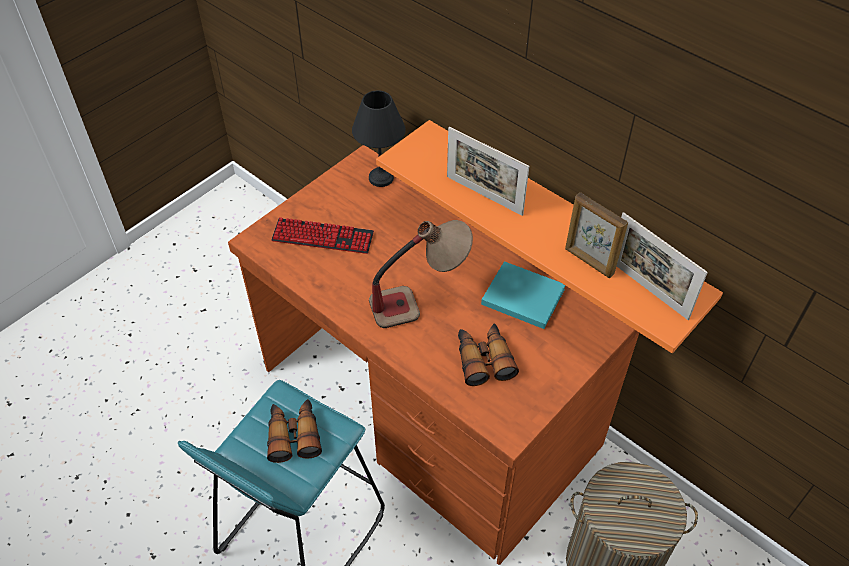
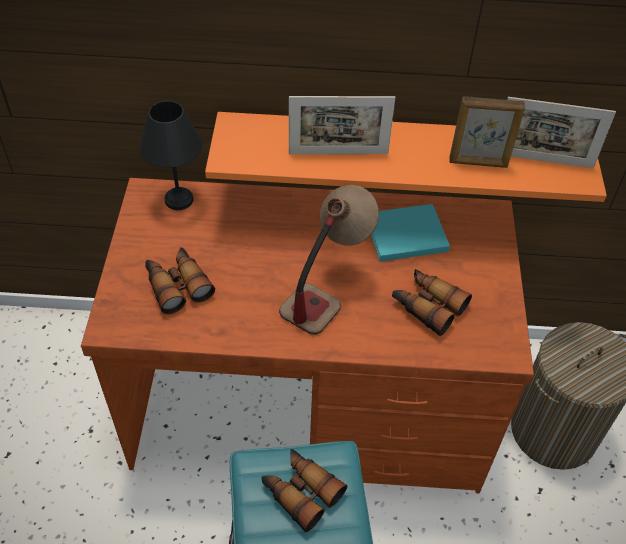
camera: 40 degrees left, 0 degrees up
keyboard [271,217,374,254] -> binoculars [145,247,215,314]

